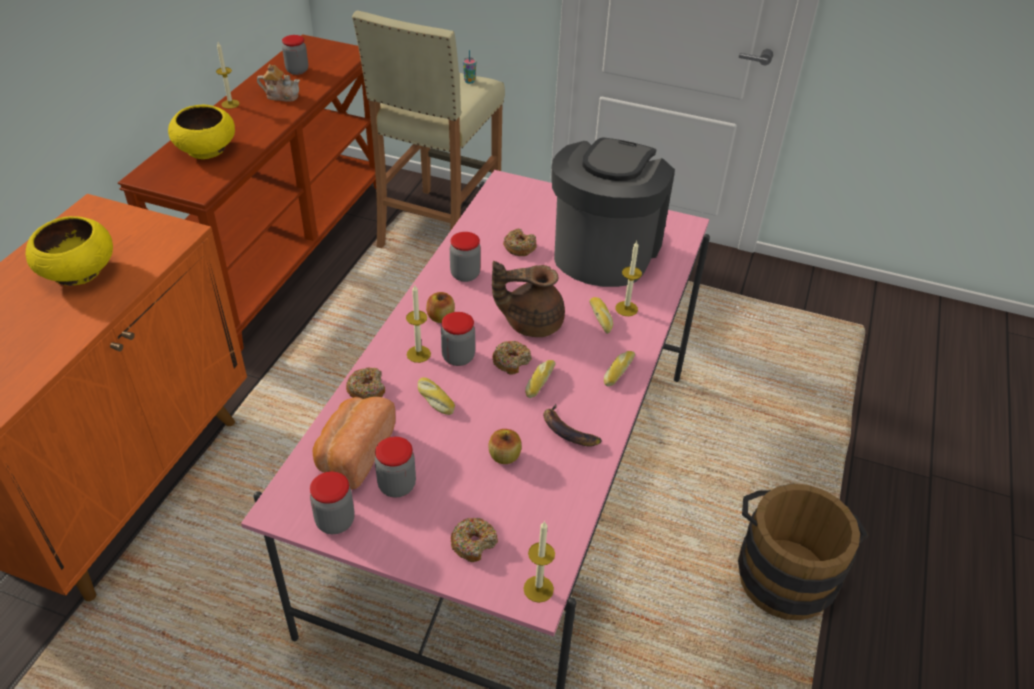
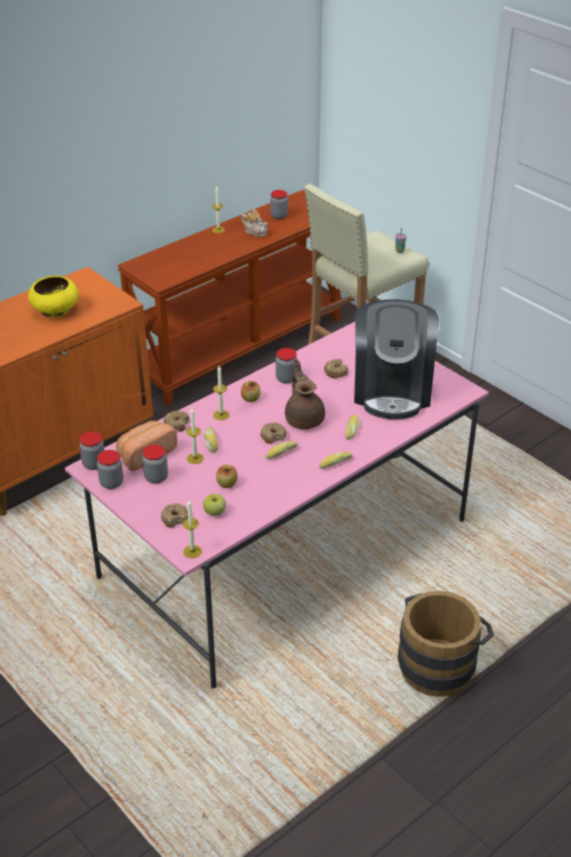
camera: 30 degrees right, 5 degrees down
yellow bowl [168,105,235,159] -> none
jar [441,312,475,366] -> jar moved to [80,431,105,470]
brown teapot [492,261,565,337] -> brown teapot turned 45 degrees clockwise [285,359,325,429]
banana [543,404,602,446] -> none
coffee machine [552,138,675,287] -> coffee machine turned 135 degrees clockwise [354,299,439,420]
candle [615,241,642,316] -> candle moved to [186,408,204,464]
none -> apple [203,494,226,516]

